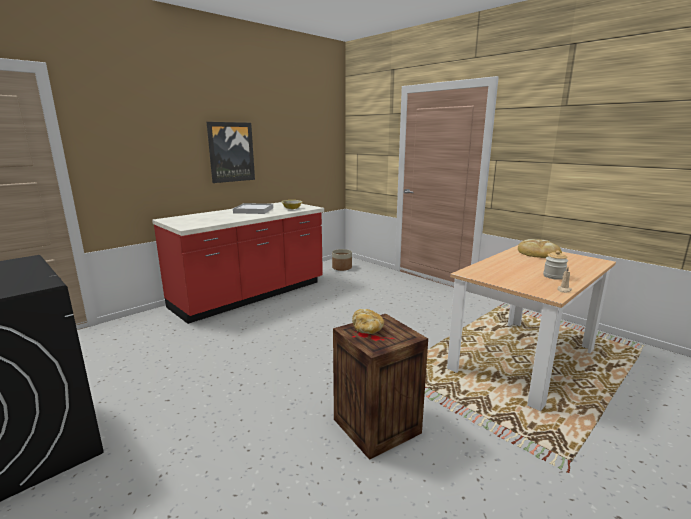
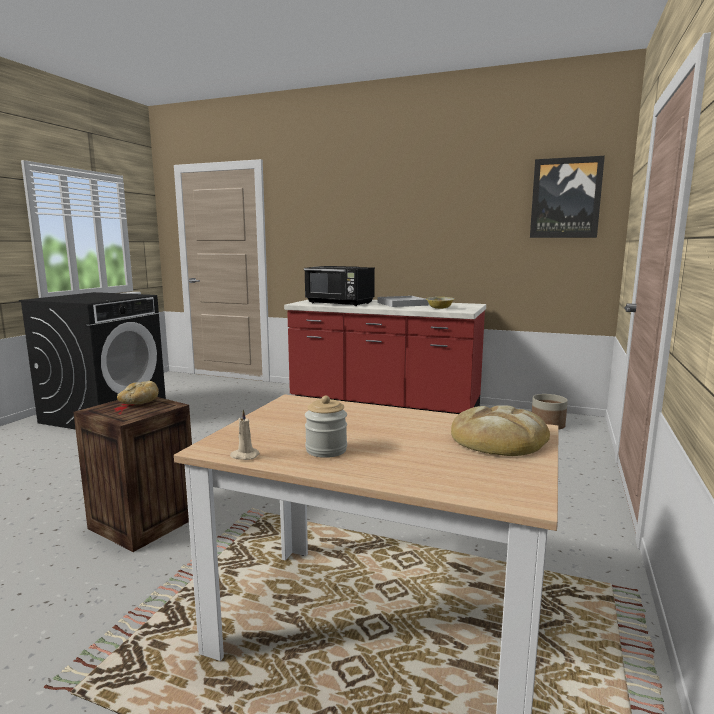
camera: 65 degrees right, 5 degrees down
picture [207,122,255,183] -> picture moved to [530,156,605,238]
none -> black microwave [304,266,375,306]

